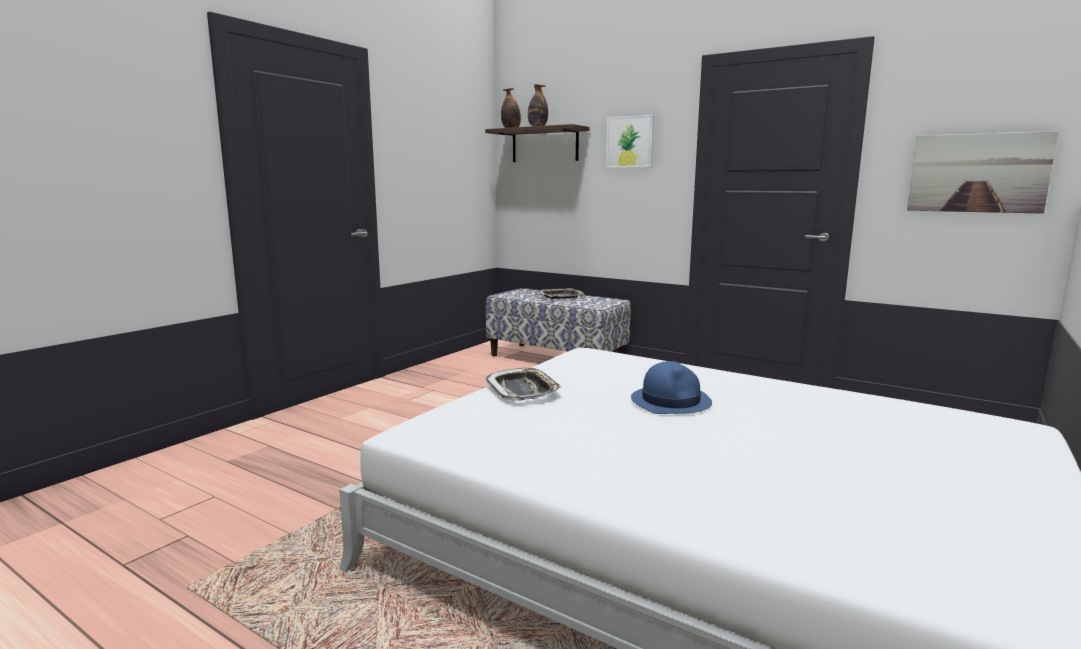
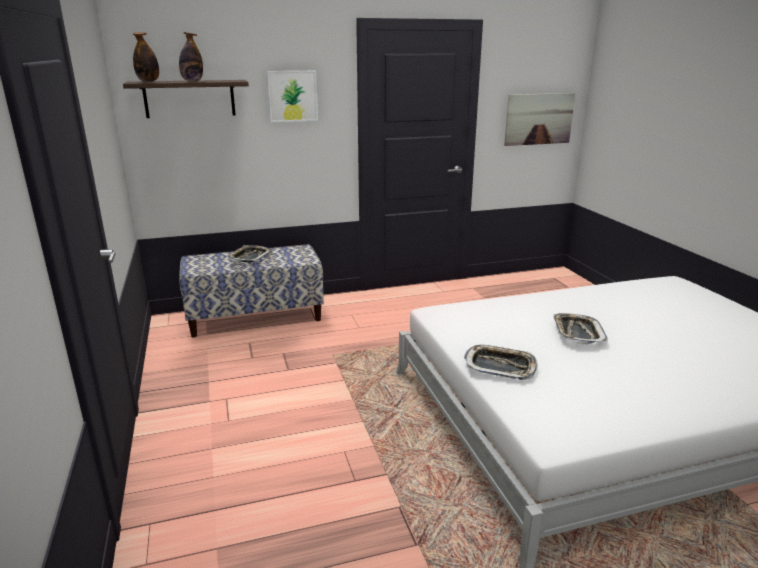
camera: 50 degrees left, 10 degrees up
blue hat [631,361,712,414] -> tray [553,313,608,345]

